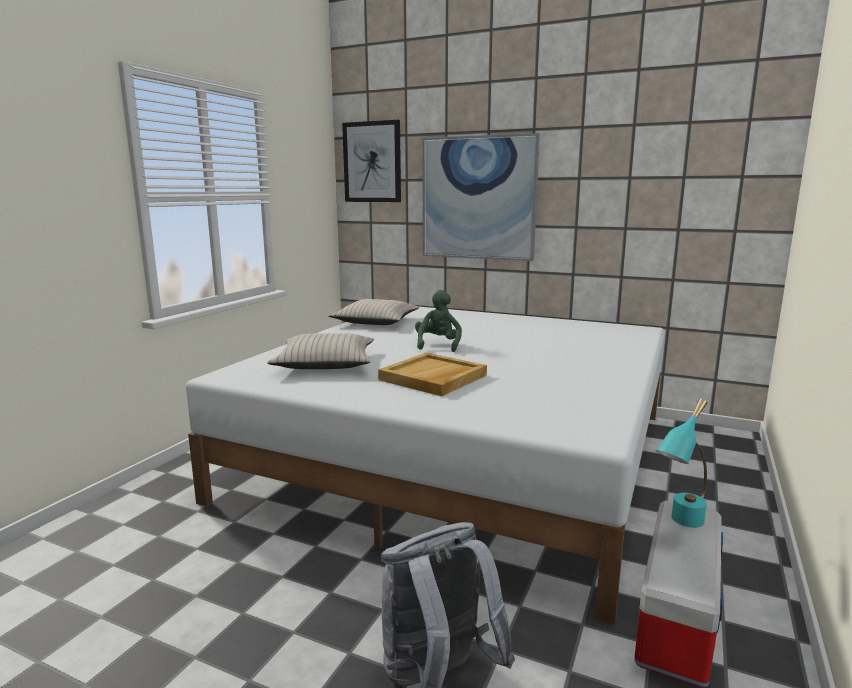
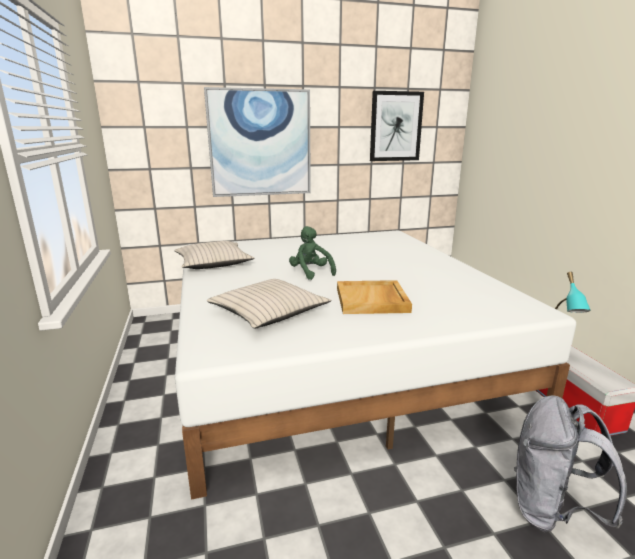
camera: 40 degrees left, 5 degrees up
picture [342,120,401,202] -> picture moved to [370,91,424,161]

